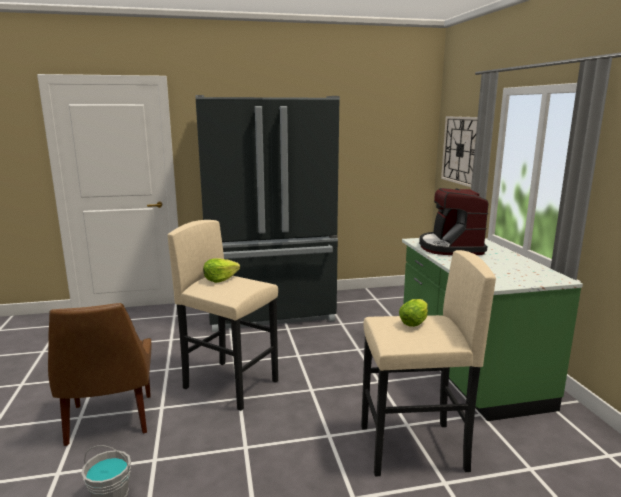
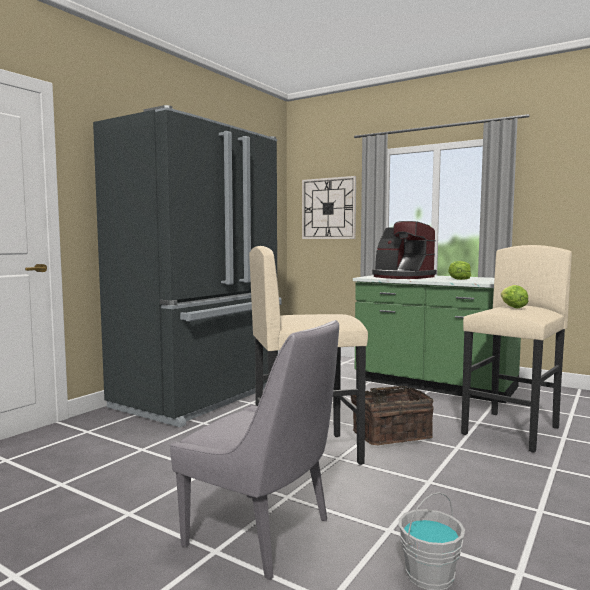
camera: 45 degrees left, 10 degrees down
brown chair [48,303,151,446] -> grey chair [170,320,339,580]
lettuce [203,258,240,283] -> lettuce moved to [448,261,471,280]
none -> basket [350,386,434,445]

